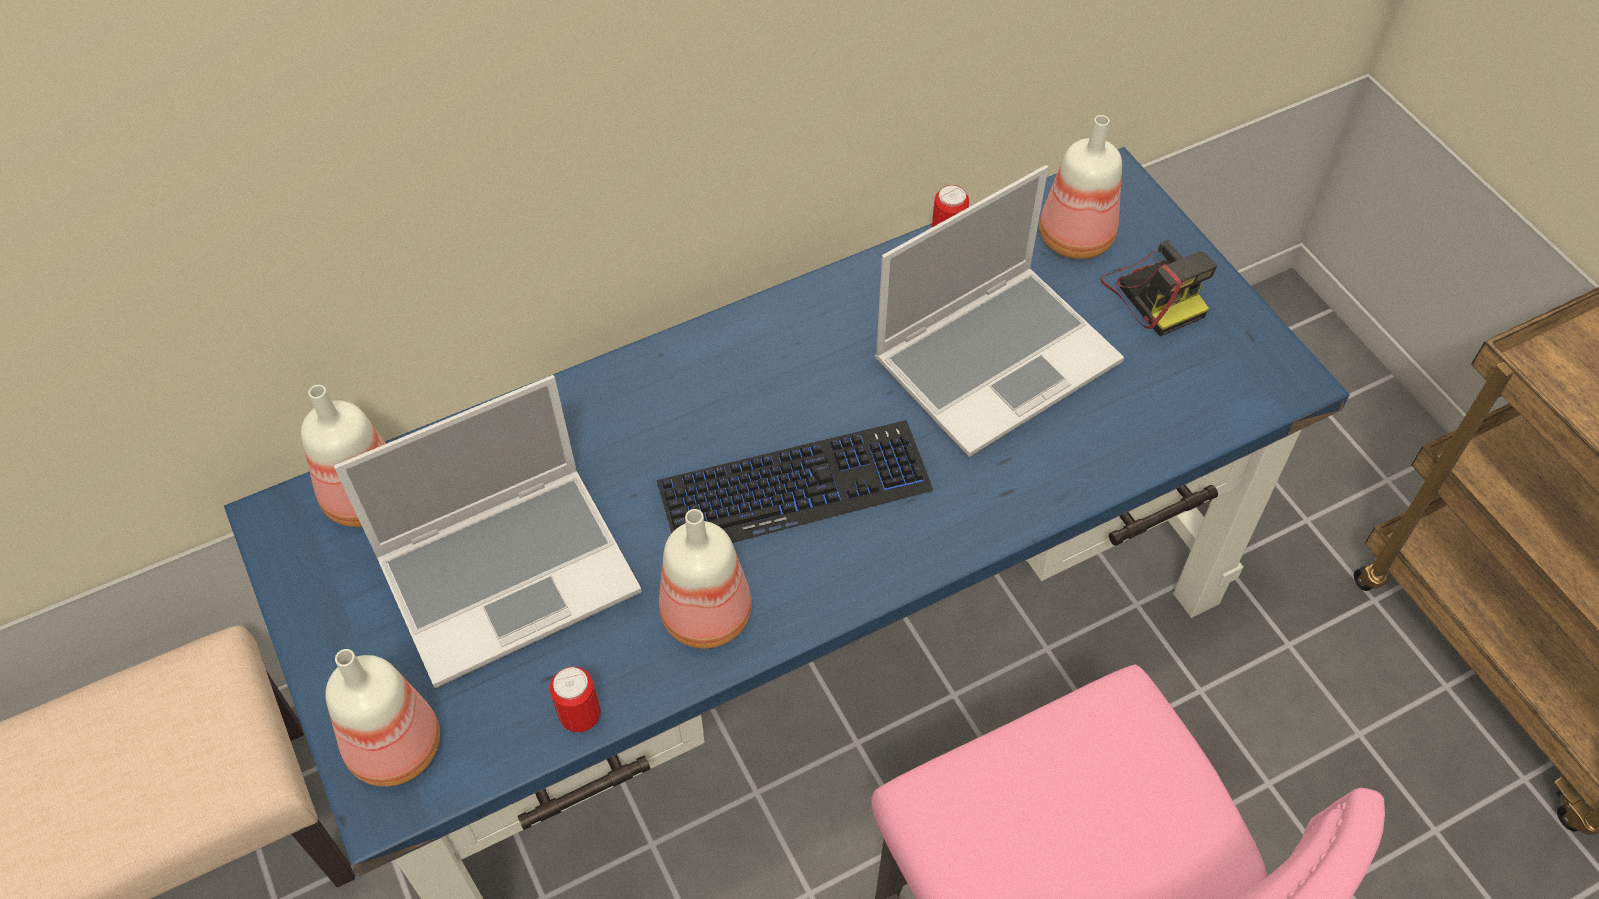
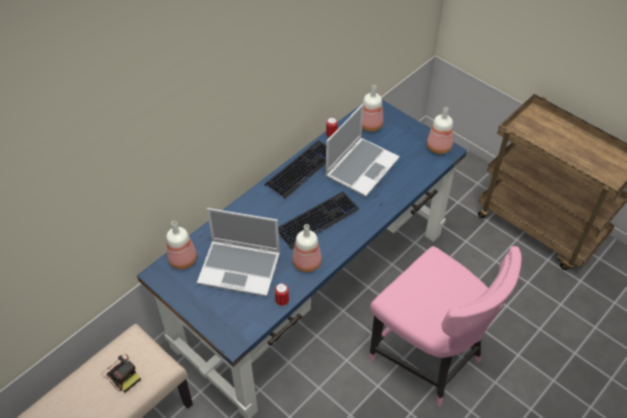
camera: 20 degrees left, 5 degrees down
bottle [325,649,440,787] -> bottle moved to [427,107,453,154]
laptop [334,375,642,688] -> laptop turned 60 degrees clockwise [197,208,280,297]
camera [1101,240,1217,336] -> camera moved to [102,354,141,393]
none -> keyboard [265,140,326,199]

